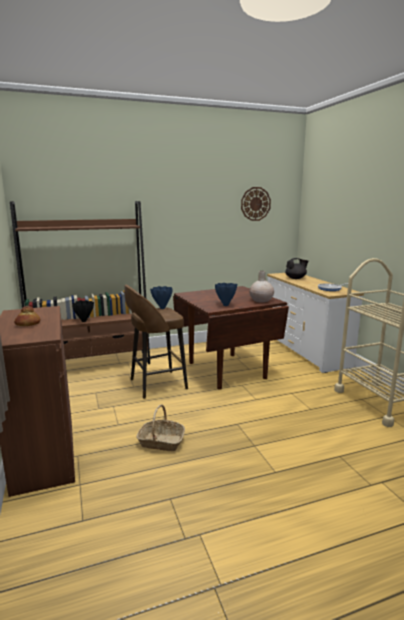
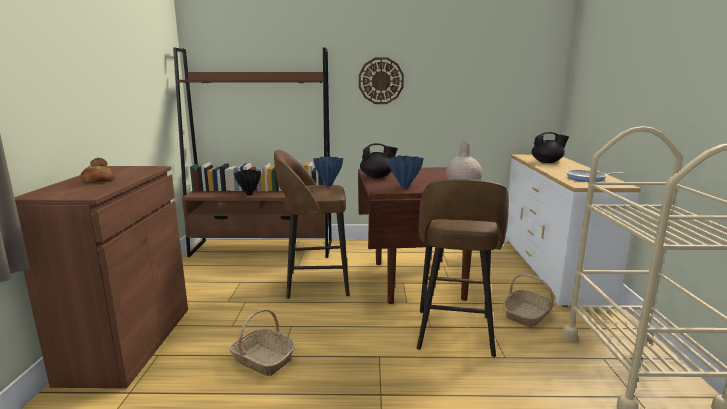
camera: 20 degrees right, 0 degrees up
wall clock [241,187,271,221] -> wall clock moved to [359,57,404,104]
none -> black teapot [360,143,398,178]
none -> brown stool [417,179,509,357]
none -> basket [503,273,555,327]

